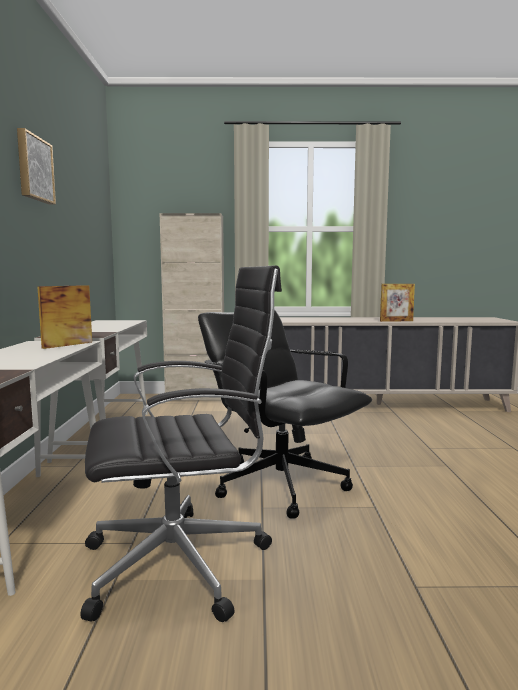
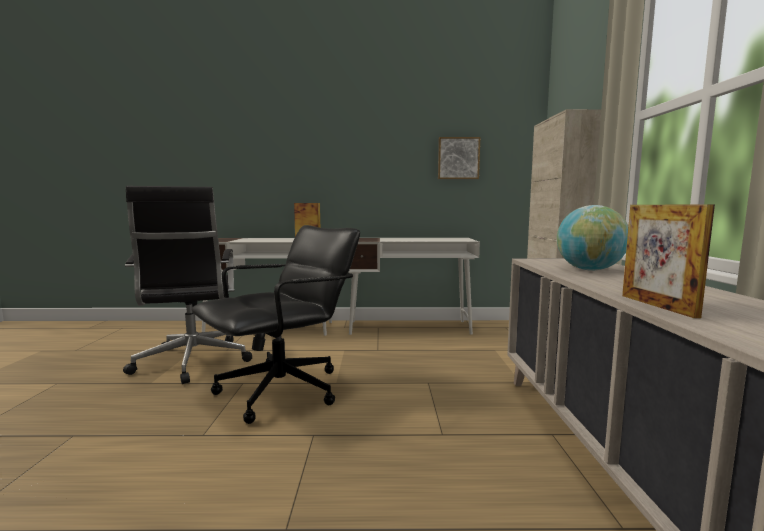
camera: 90 degrees right, 0 degrees up
picture [17,128,56,204] -> picture moved to [438,137,480,179]
none -> globe [557,205,628,271]

